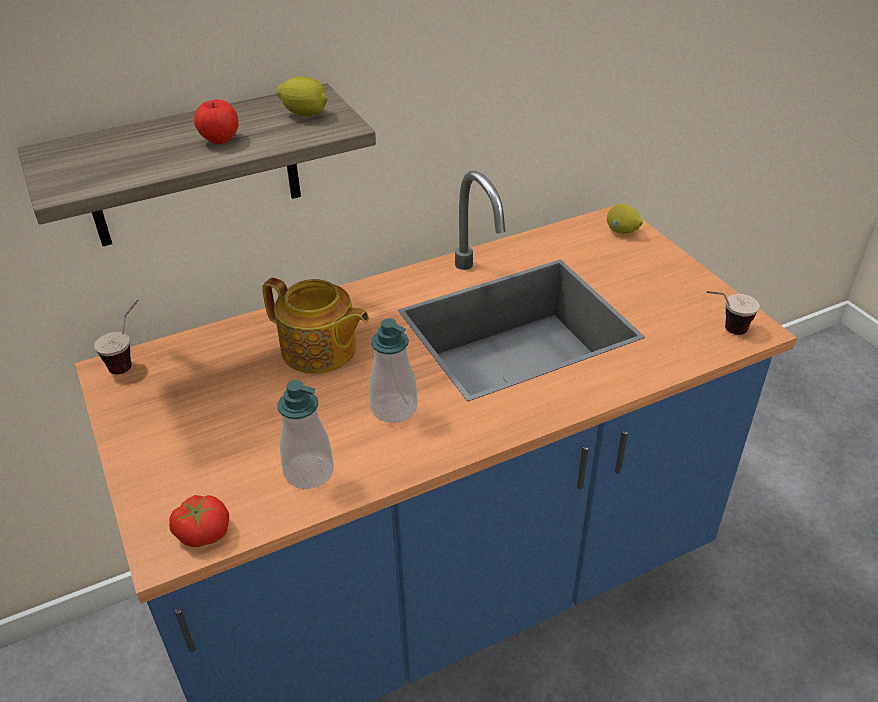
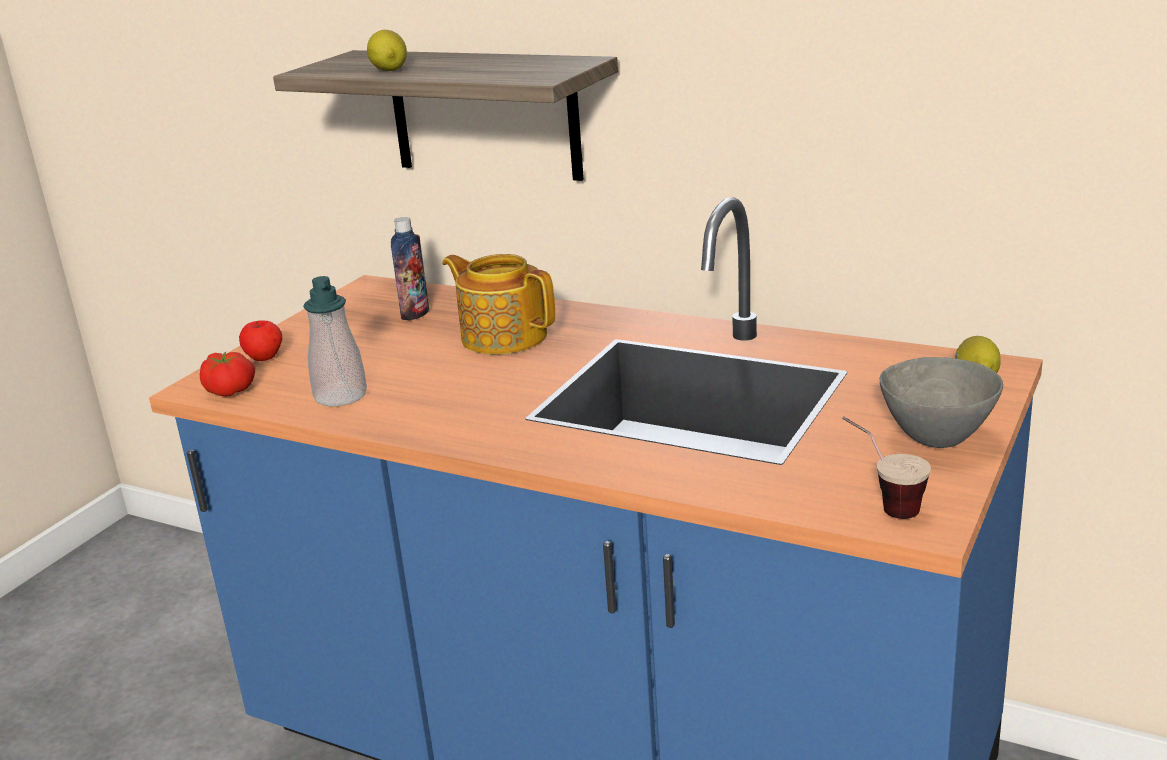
camera: 55 degrees right, 15 degrees down
cup [94,299,139,374] -> none
apple [194,99,239,144] -> apple moved to [239,321,282,361]
teapot [262,278,369,374] -> teapot turned 135 degrees clockwise [442,254,555,355]
lemon [276,76,327,116] -> lemon moved to [367,30,407,71]
soap dispenser [370,318,417,423] -> none
none -> bottle [391,217,429,321]
none -> grey bowl [880,357,1003,448]

